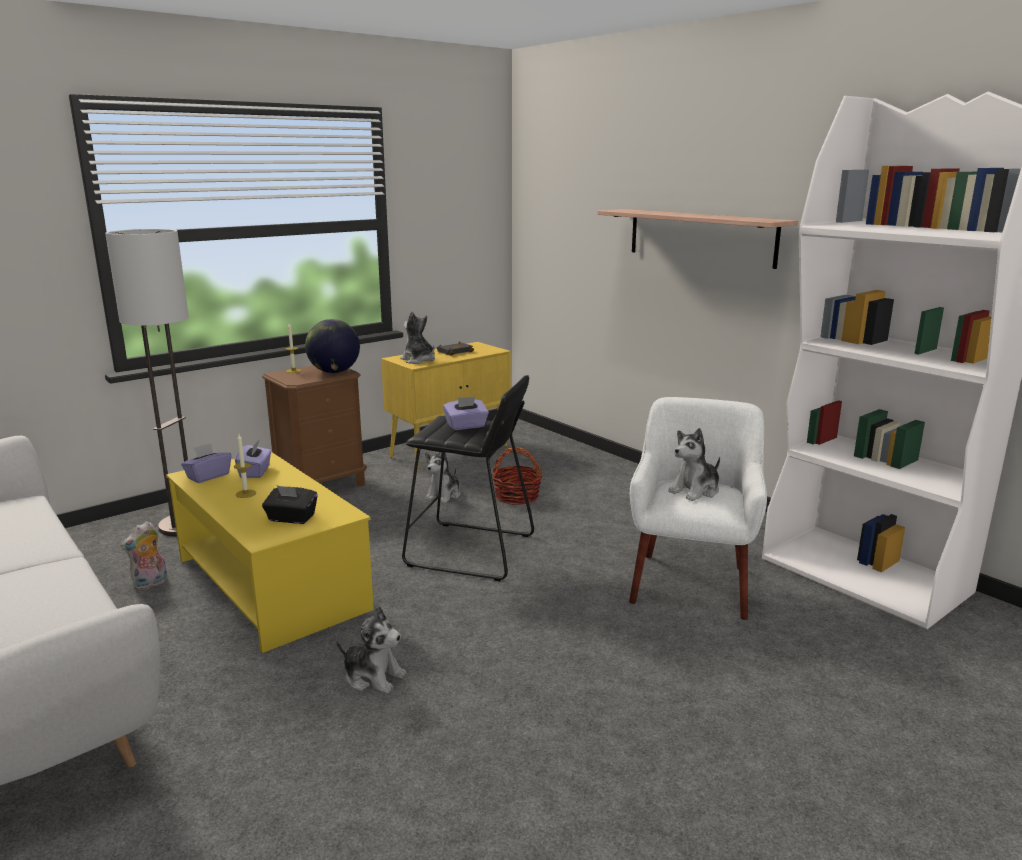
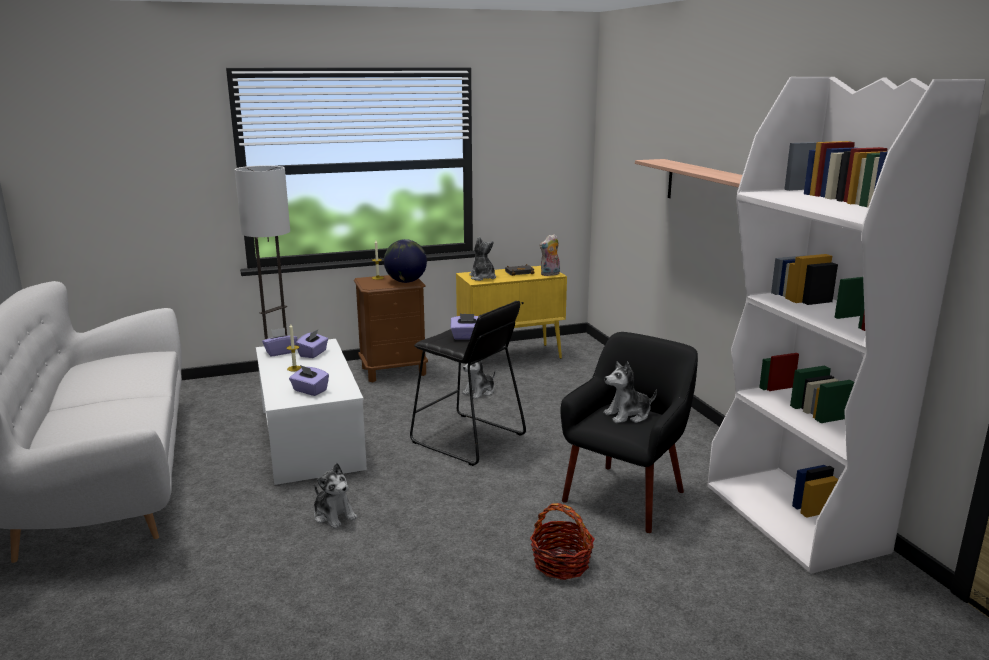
camera: 20 degrees right, 0 degrees up
plush toy [120,521,168,590] -> plush toy moved to [539,234,560,276]
yellow coffee table [166,452,374,653] -> white coffee table [256,339,367,485]
black tissue box [262,485,318,524] -> purple tissue box [289,365,329,396]
basket [492,447,542,505] -> basket moved to [530,503,595,580]
white armchair [629,397,767,620] -> black armchair [560,332,698,533]

